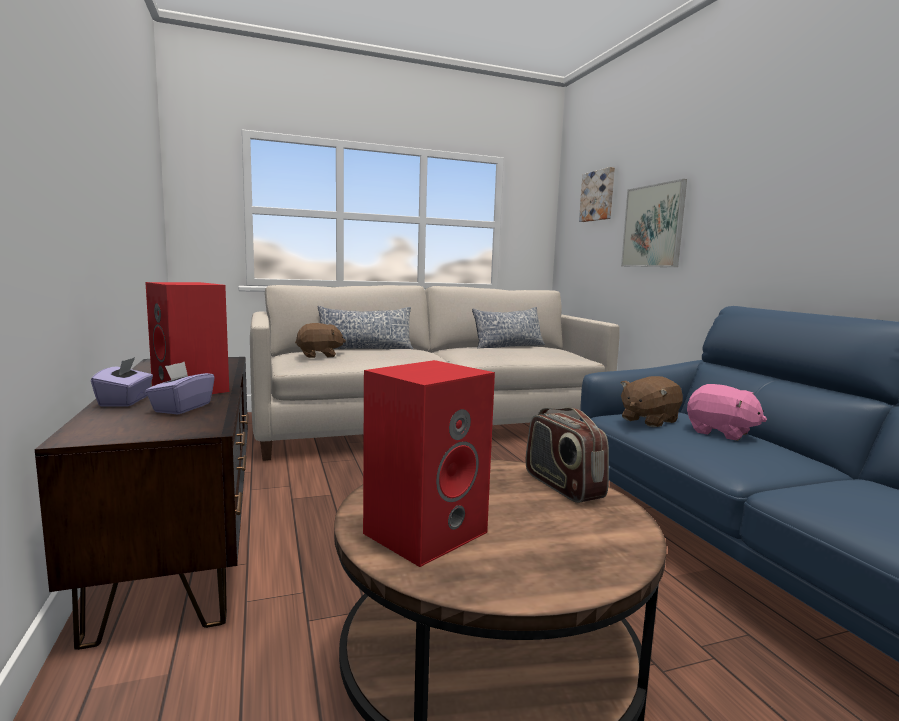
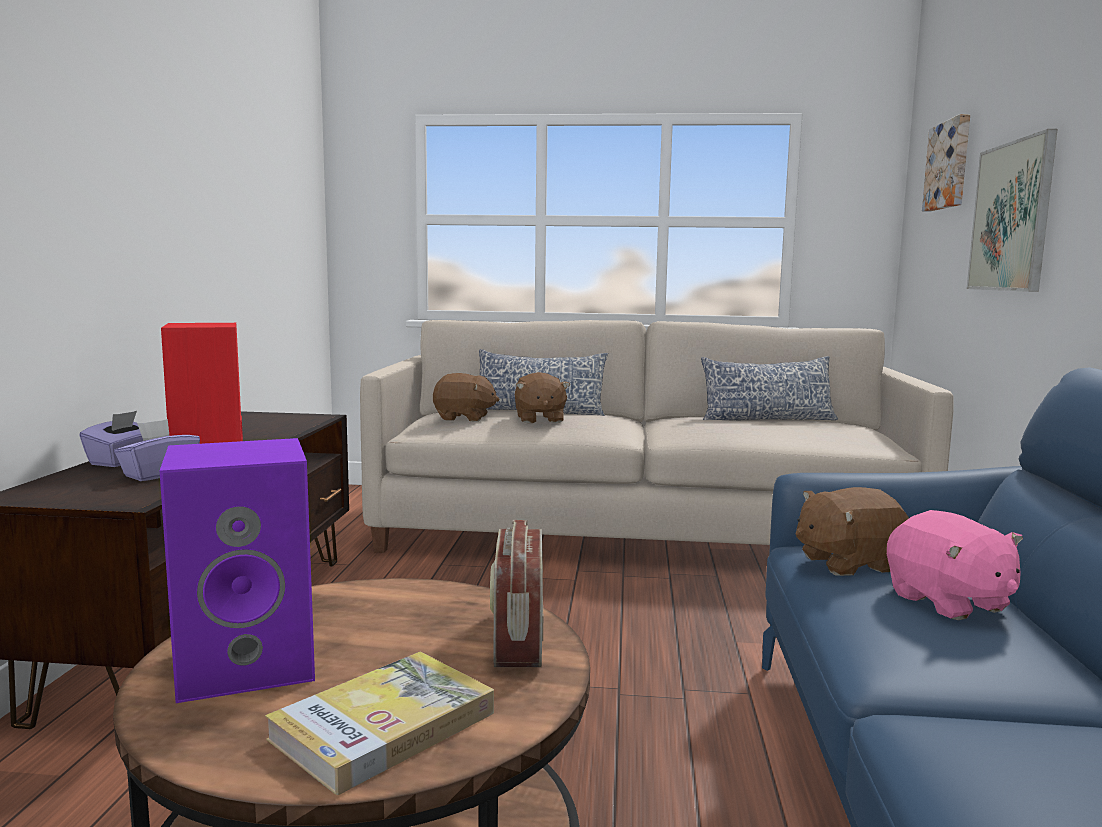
camera: 25 degrees right, 0 degrees up
red speaker [363,360,495,567] -> purple speaker [160,438,315,703]
none -> book [265,652,494,795]
none -> brown plush toy [515,372,570,423]

